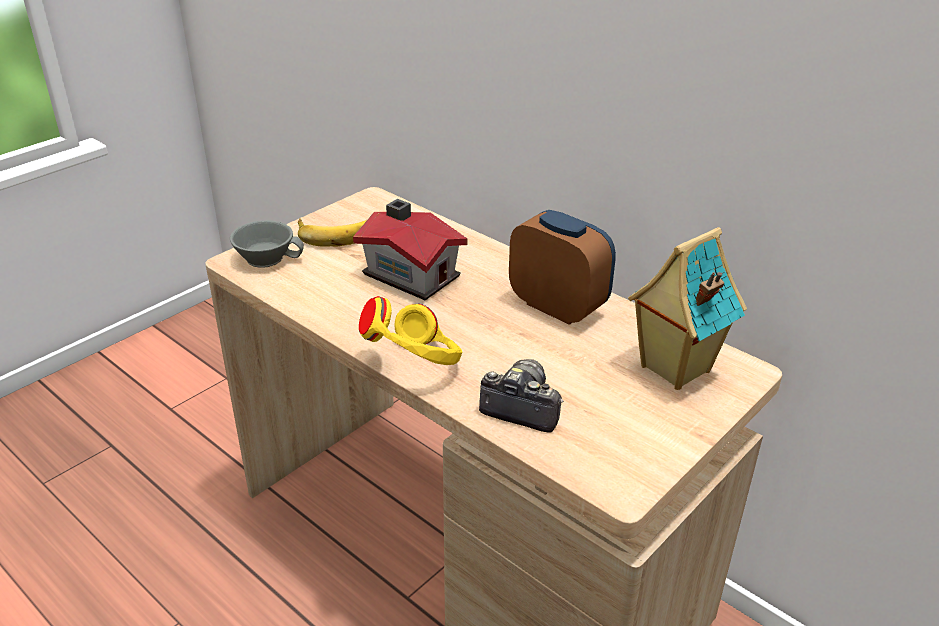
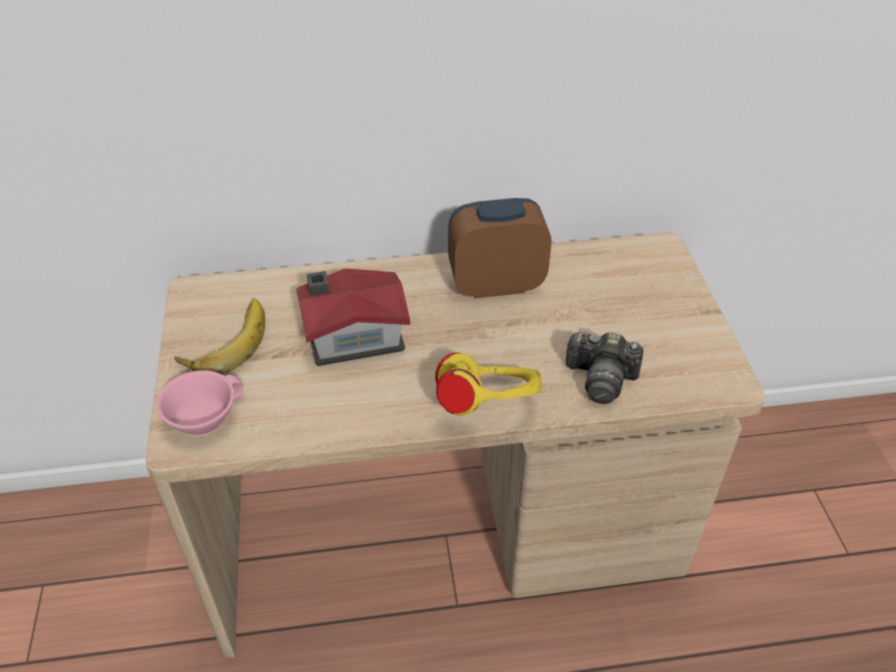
camera: 50 degrees left, 10 degrees up
grey cup [230,220,304,268] -> pink cup [156,370,243,436]
camera [479,359,563,433] -> camera turned 135 degrees counterclockwise [565,332,644,404]
toy house [628,227,747,390] -> none

